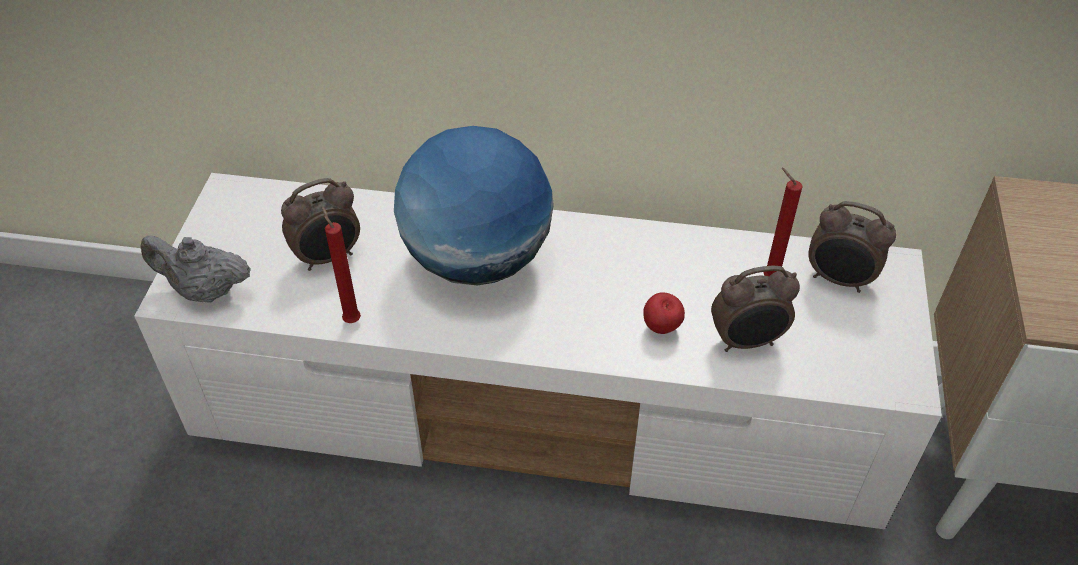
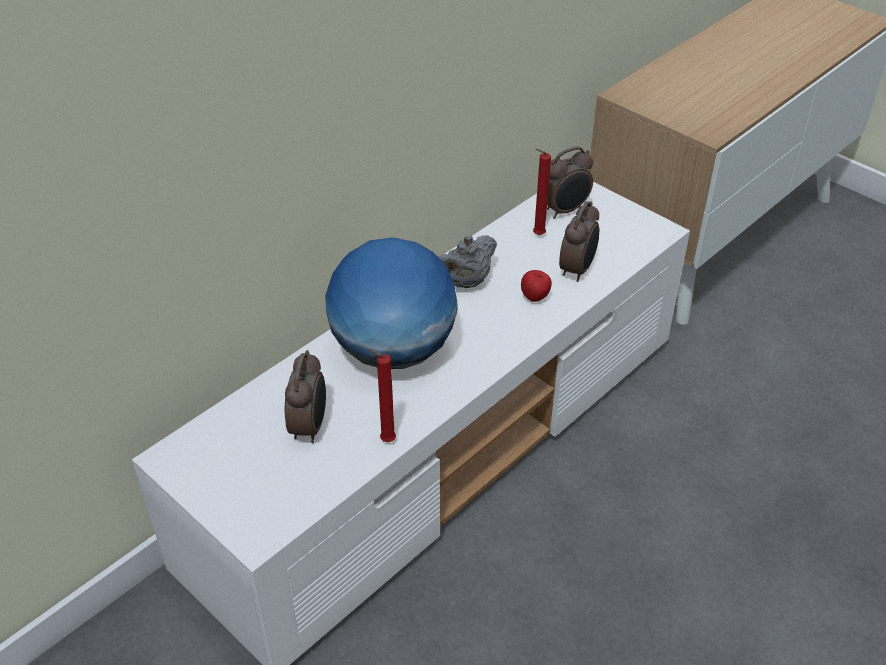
camera: 55 degrees left, 5 degrees down
grey teapot [140,235,251,303] -> grey teapot moved to [439,235,497,288]

